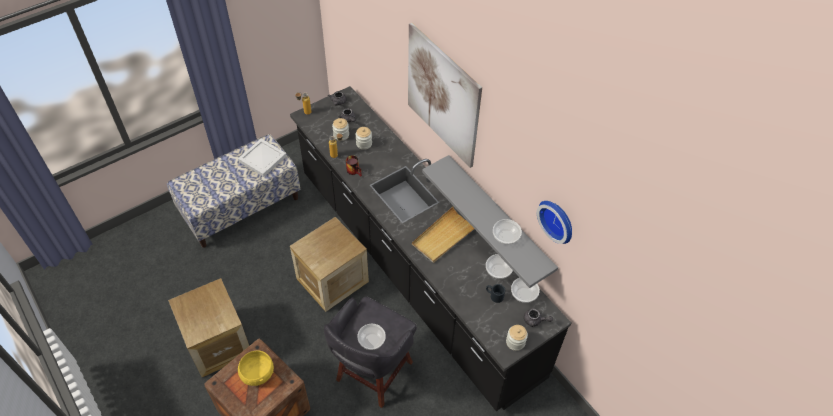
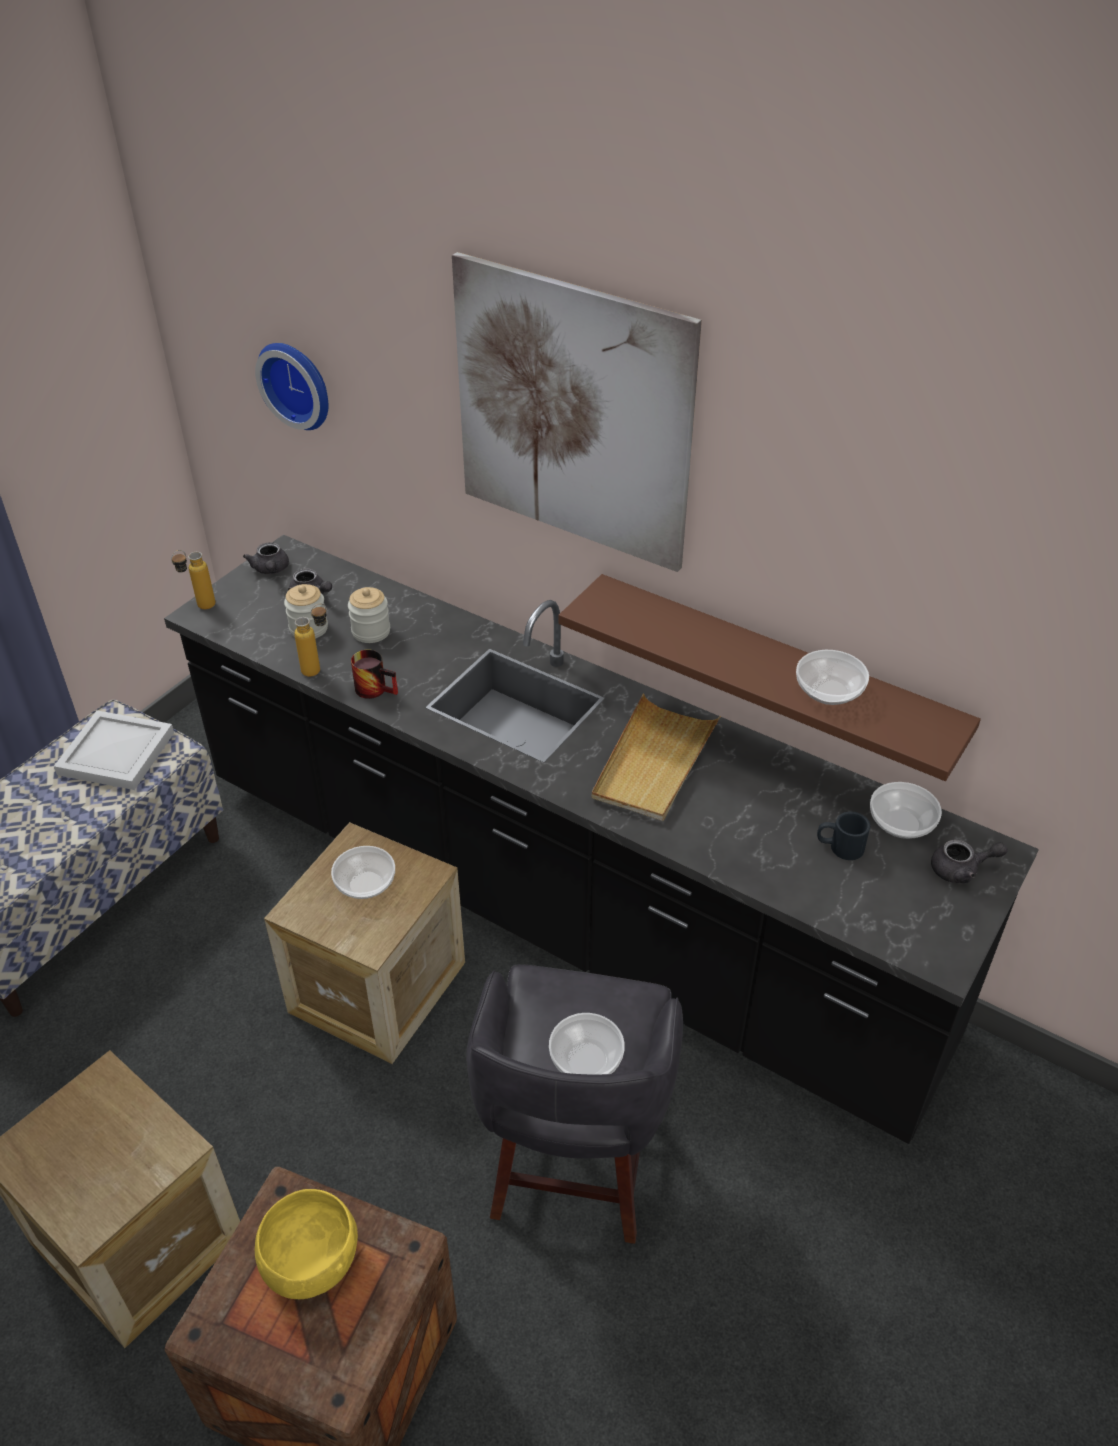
camera: 20 degrees left, 10 degrees down
grey shelf [422,155,558,288] -> brown shelf [559,574,981,781]
bowl [486,254,513,279] -> bowl moved to [331,846,395,899]
jar [506,325,528,351] -> none
wall clock [537,201,572,244] -> wall clock moved to [255,343,328,430]

